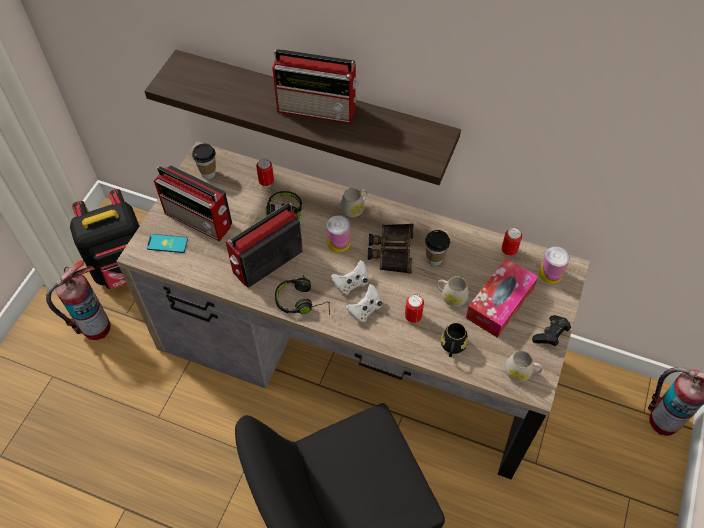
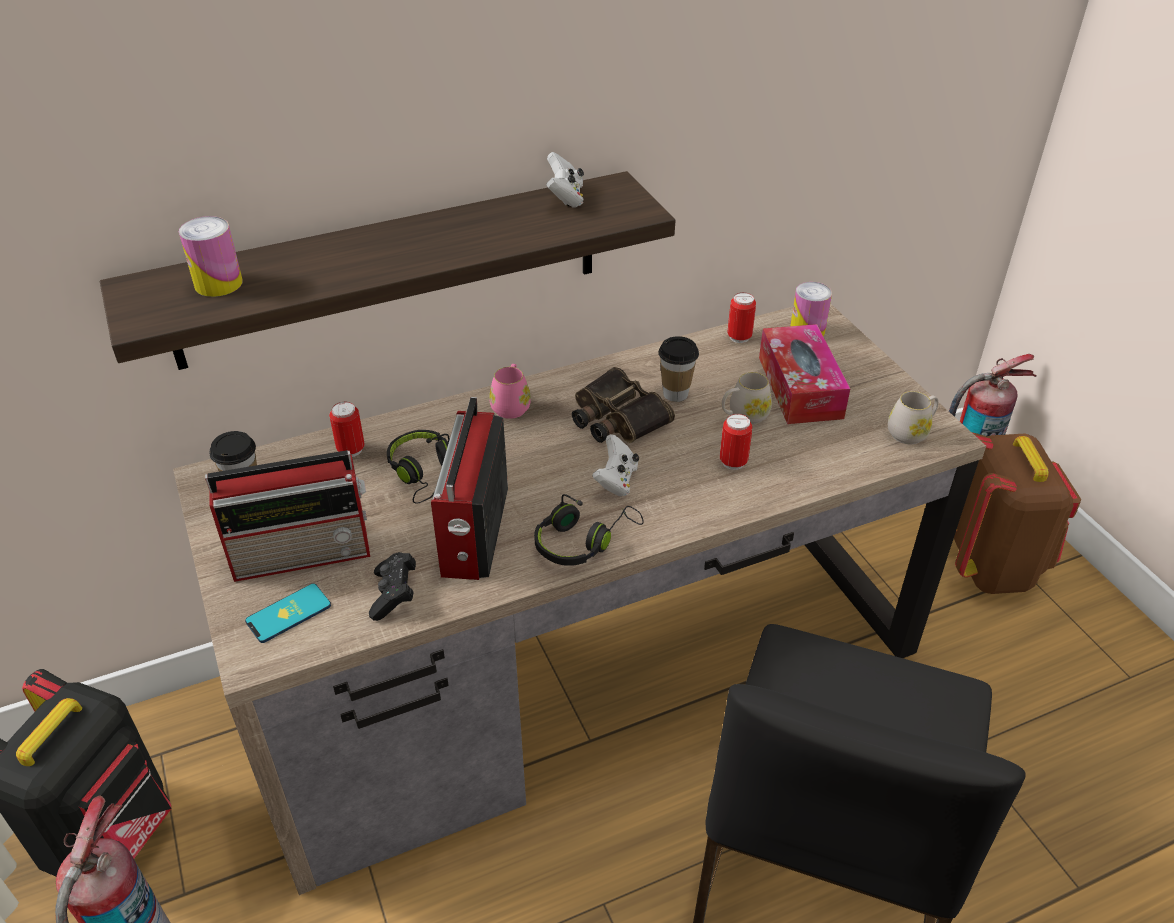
camera: 45 degrees left, 15 degrees down
radio [272,49,359,124] -> none
can [327,215,350,253] -> can moved to [179,216,243,297]
white mug [340,188,368,218] -> pink mug [489,364,531,419]
white game controller [346,284,382,323] -> white game controller moved to [546,152,584,207]
black mug [441,323,468,357] -> none
black game controller [532,315,571,346] -> black game controller moved to [369,552,416,621]
none -> brown backpack [954,432,1081,594]

